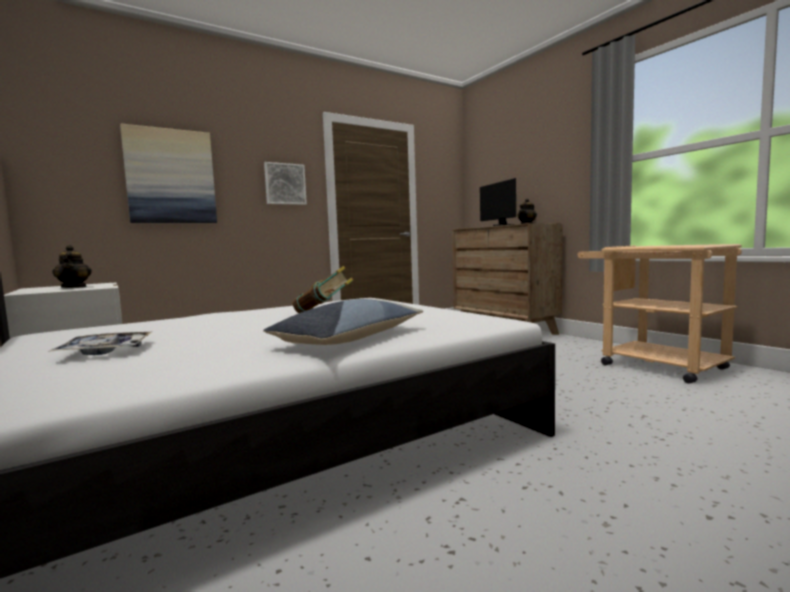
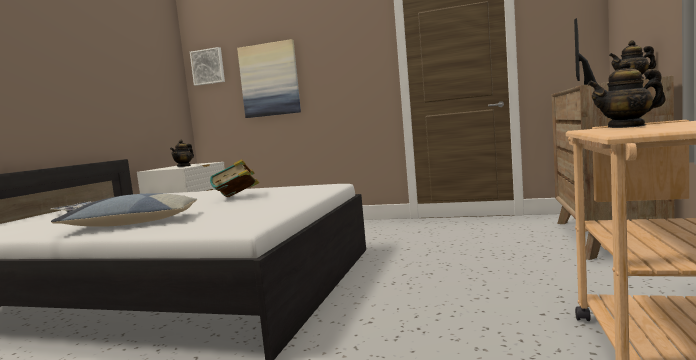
camera: 50 degrees right, 0 degrees up
picture [264,162,307,205] -> picture moved to [190,47,225,86]
none -> teapot [588,60,666,128]

